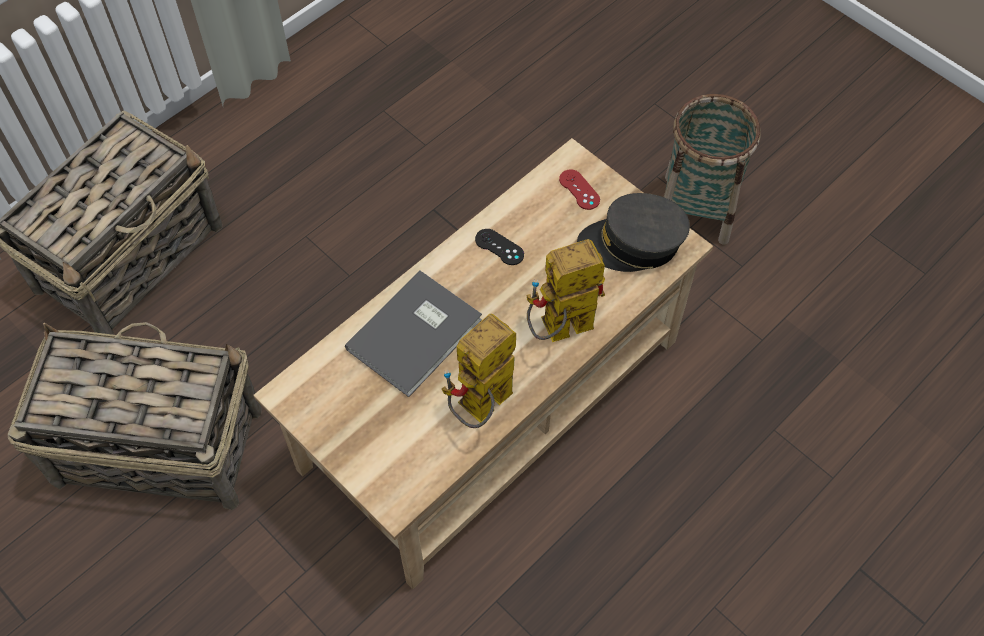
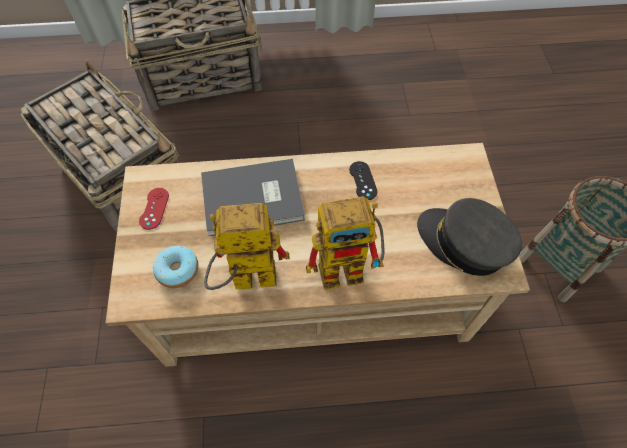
camera: 40 degrees right, 0 degrees up
toy robot [527,239,605,342] -> toy robot turned 150 degrees clockwise [306,196,385,290]
red game controller [559,169,600,210] -> red game controller moved to [139,188,169,230]
none -> donut [153,246,198,288]

